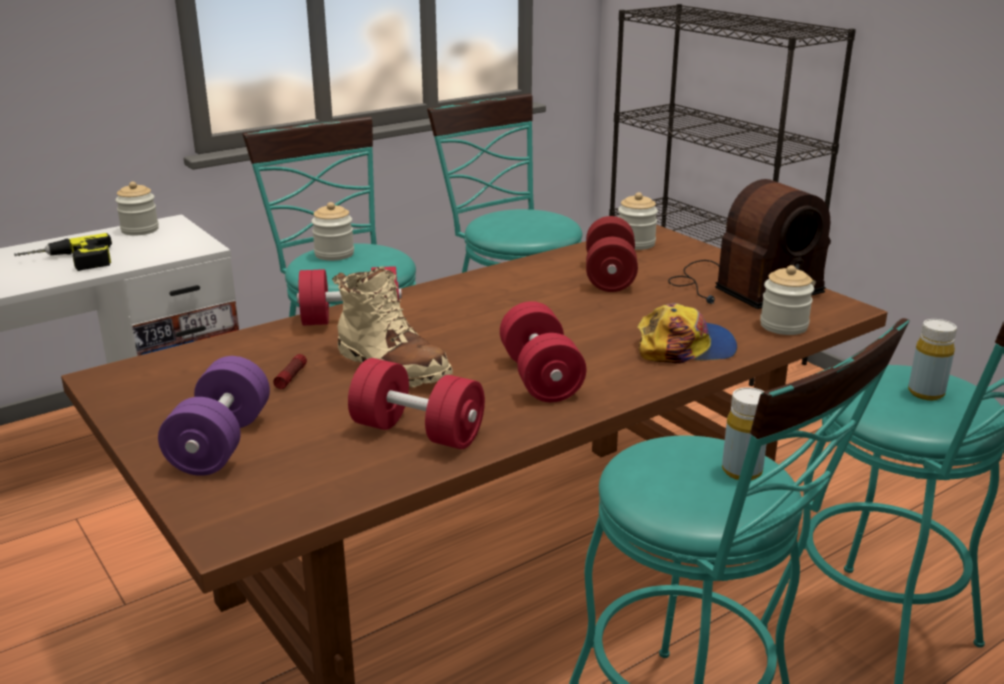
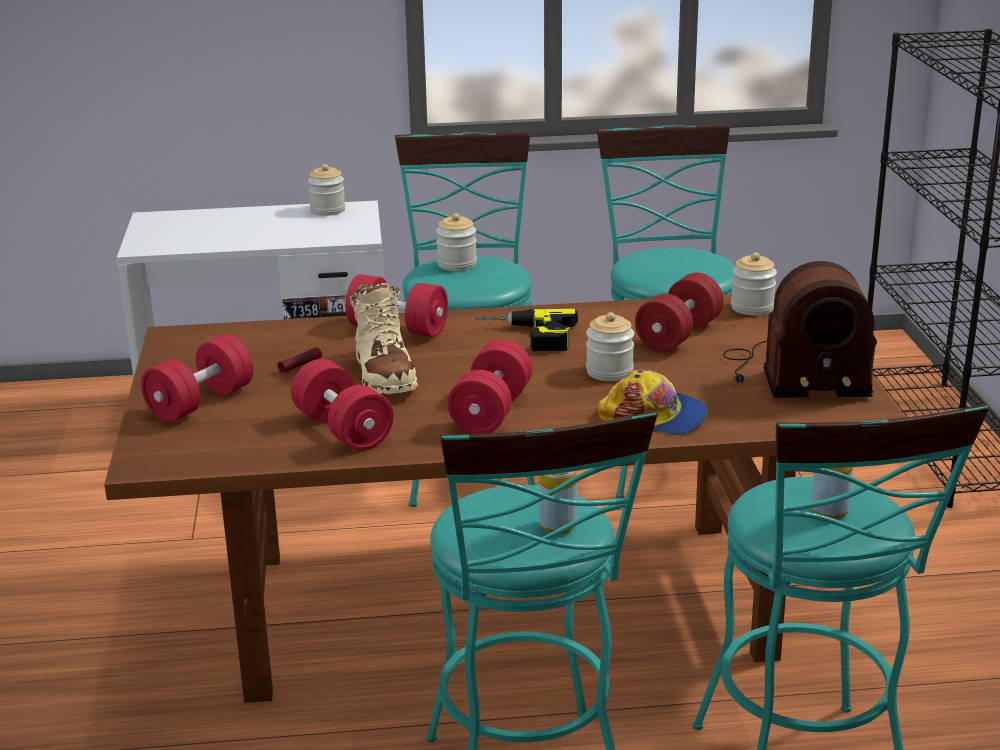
camera: 30 degrees right, 0 degrees up
power drill [14,233,112,271] -> power drill moved to [475,309,578,351]
purple dumbbell [158,356,270,476] -> red dumbbell [141,334,253,422]
jar [760,265,814,335] -> jar moved to [586,312,634,381]

